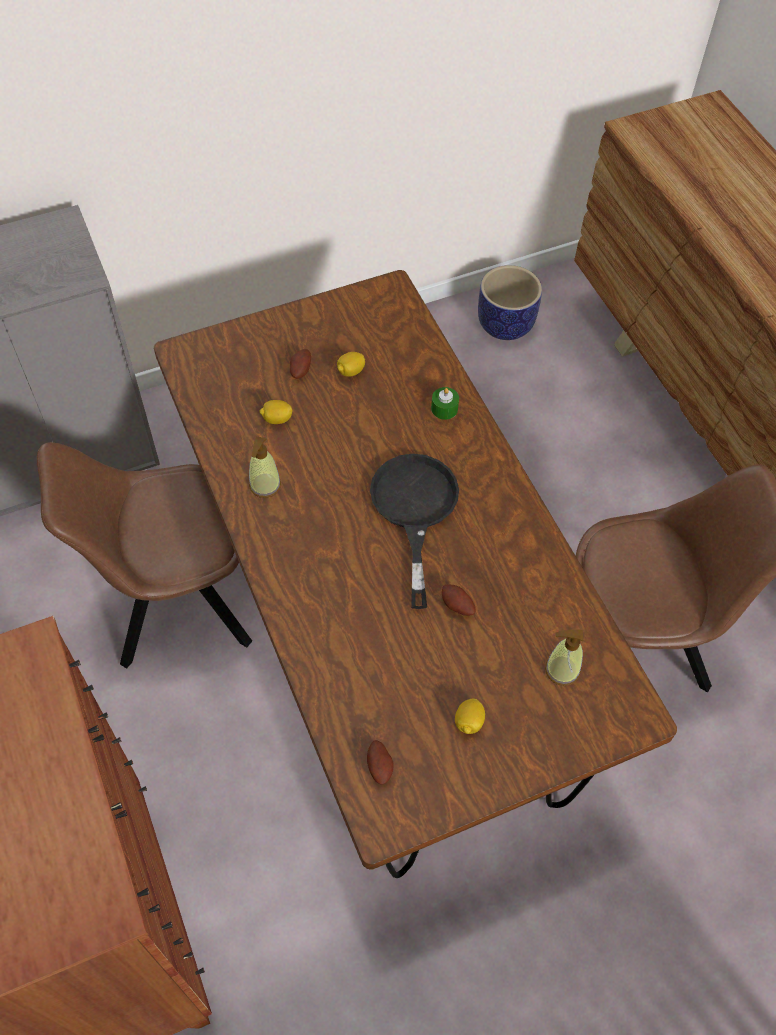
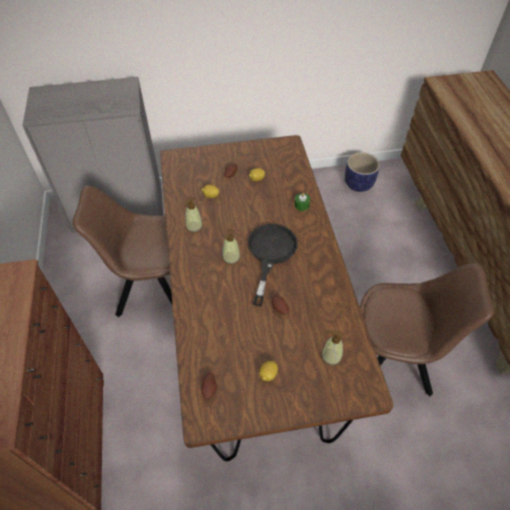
camera: 15 degrees right, 5 degrees down
none -> soap dispenser [222,228,241,265]

